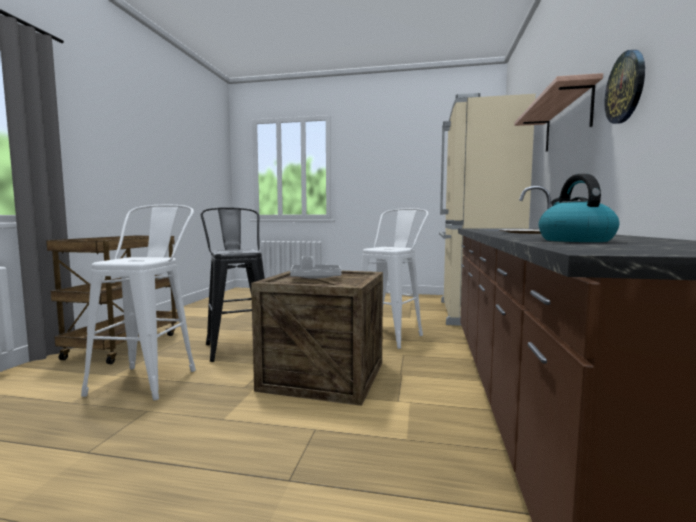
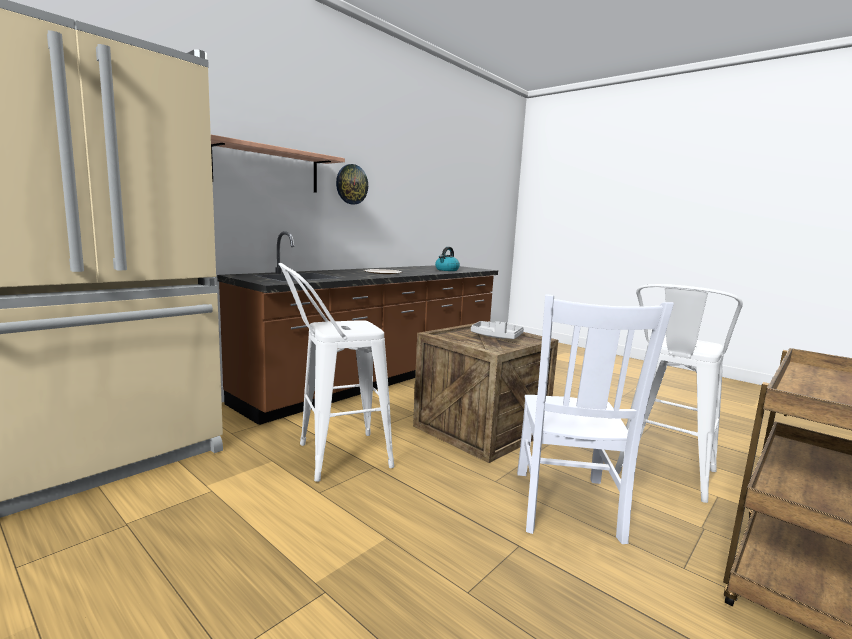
camera: 150 degrees left, 5 degrees up
black stool [201,207,265,362] -> white chair [517,294,674,544]

